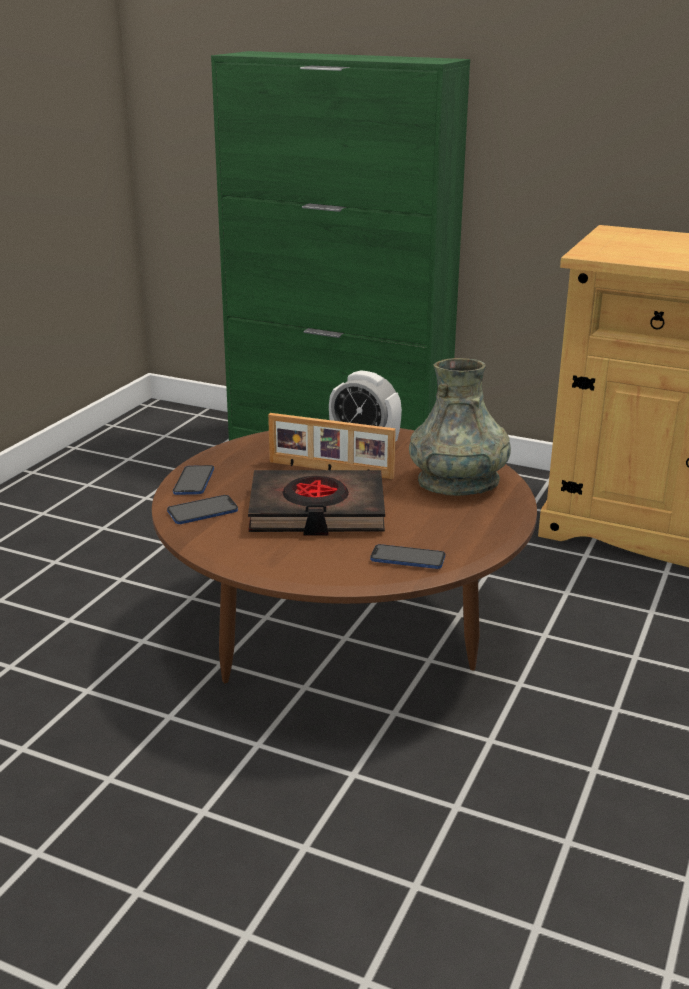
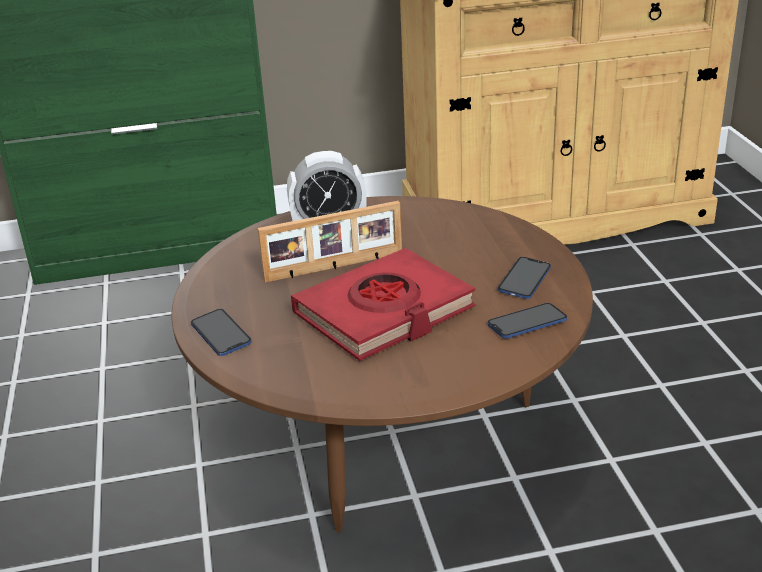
camera: 35 degrees left, 5 degrees up
phone [167,495,238,524] -> phone moved to [498,257,551,299]
black book [248,470,385,536] -> red book [291,248,476,361]
grey vase [409,358,511,496] -> none

